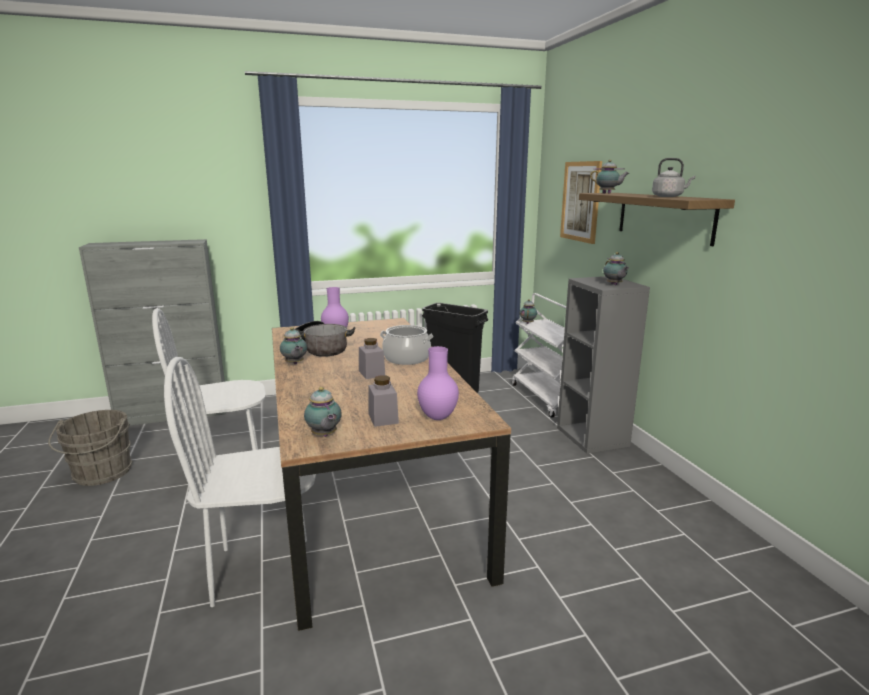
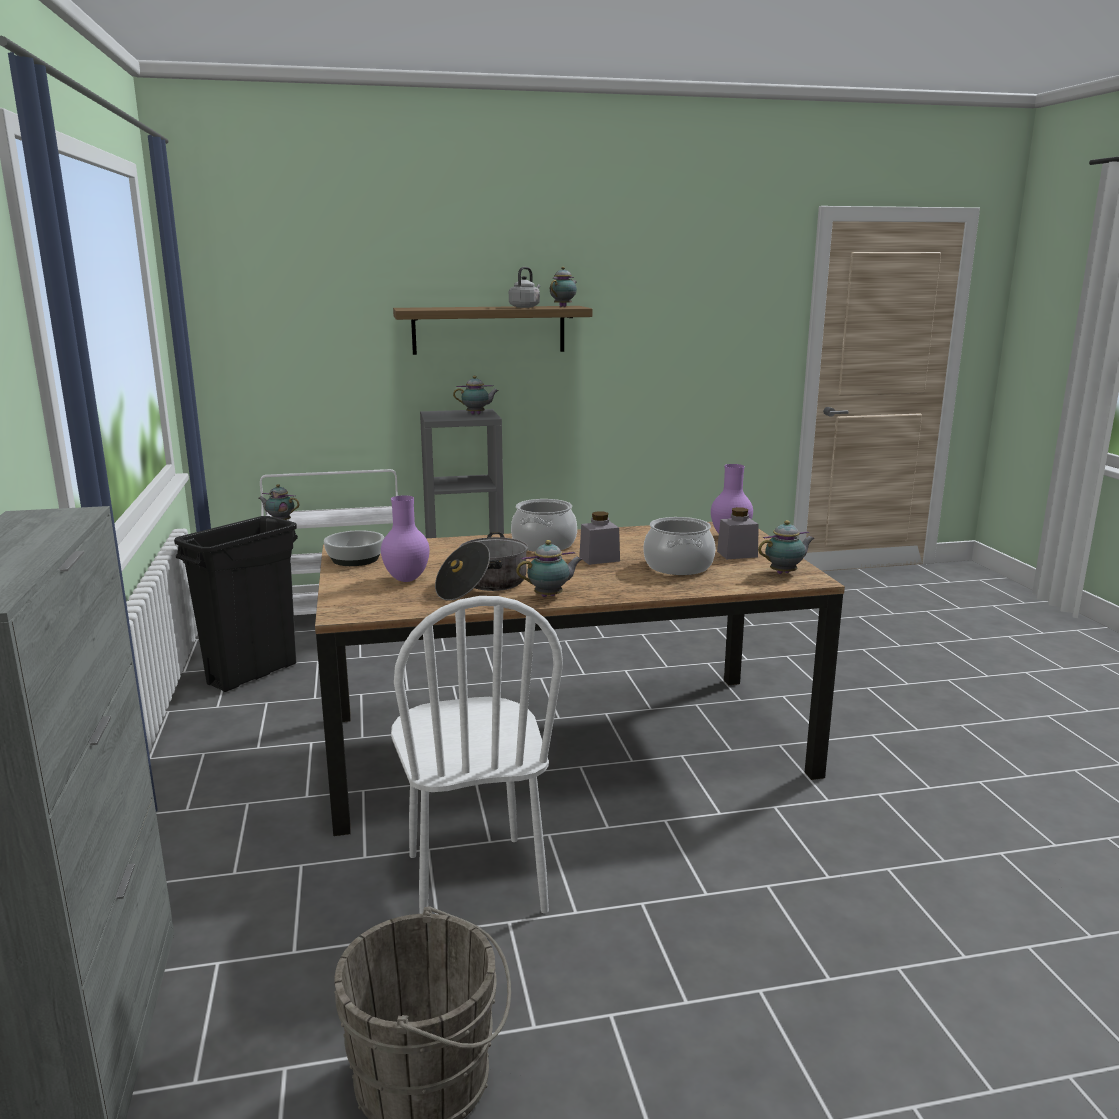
camera: 85 degrees left, 0 degrees up
white chair [164,357,316,607] -> none
picture [560,161,602,244] -> none
teapot [590,160,630,194] -> teapot moved to [550,267,577,307]
none -> bowl [324,530,384,566]
none -> cooking pot [643,517,715,575]

